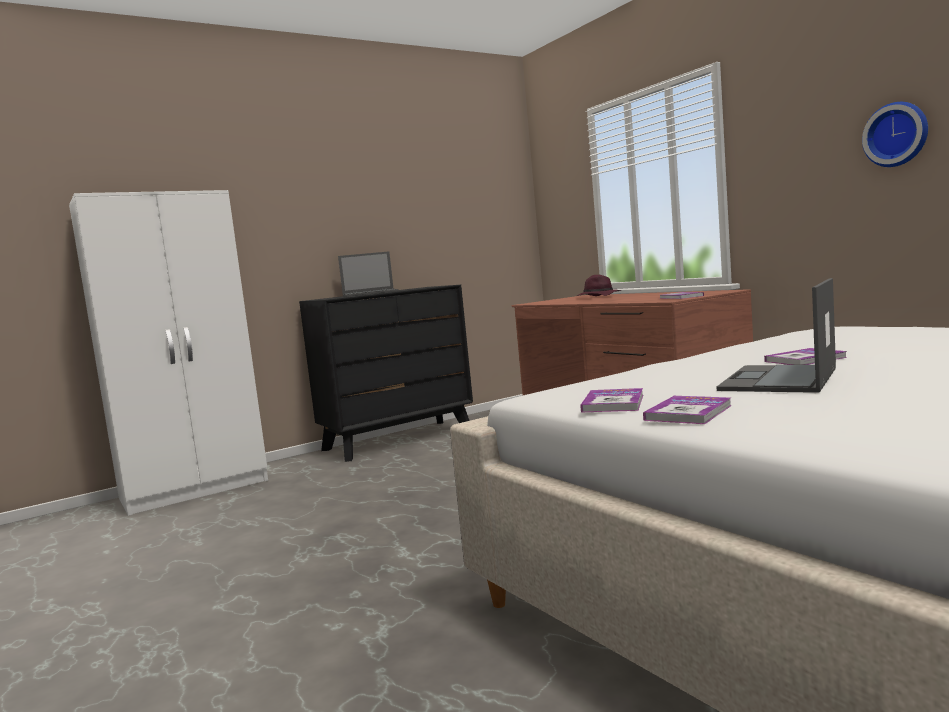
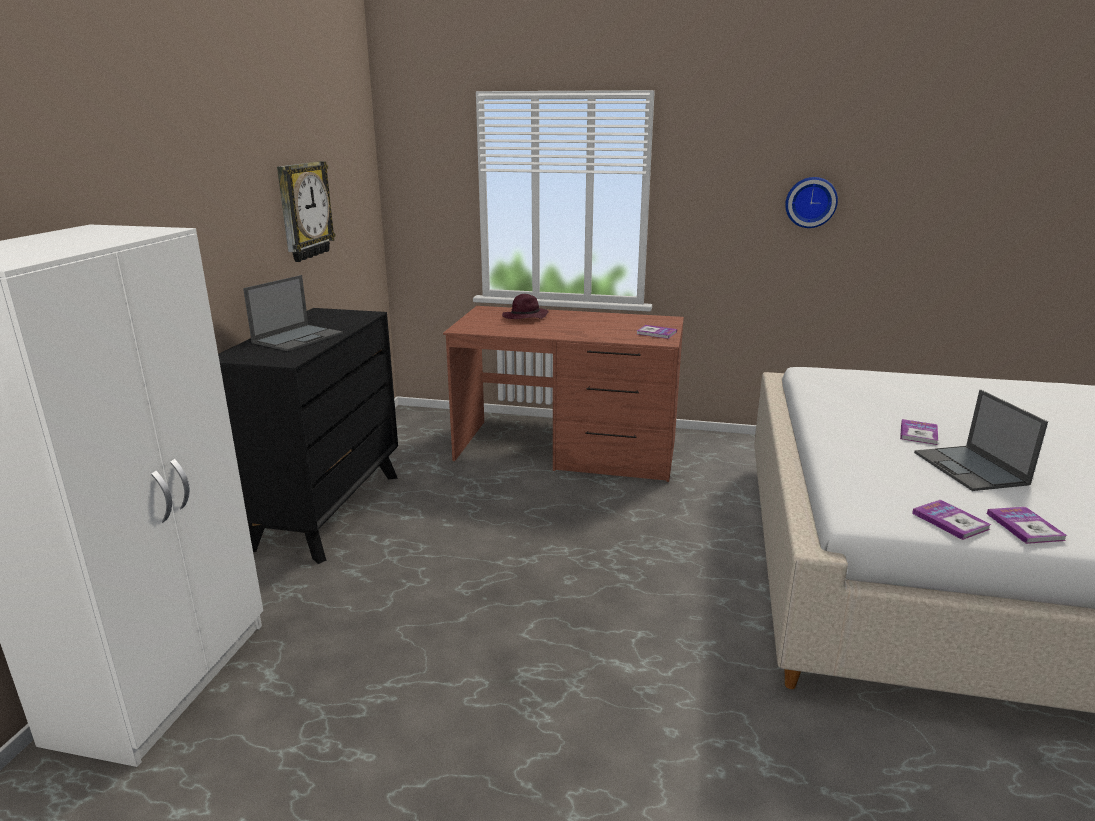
camera: 45 degrees left, 15 degrees up
none -> wall clock [277,161,336,262]

